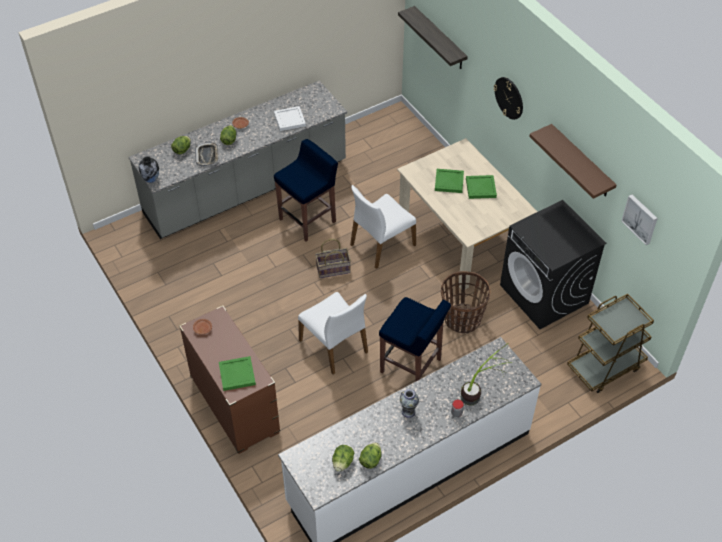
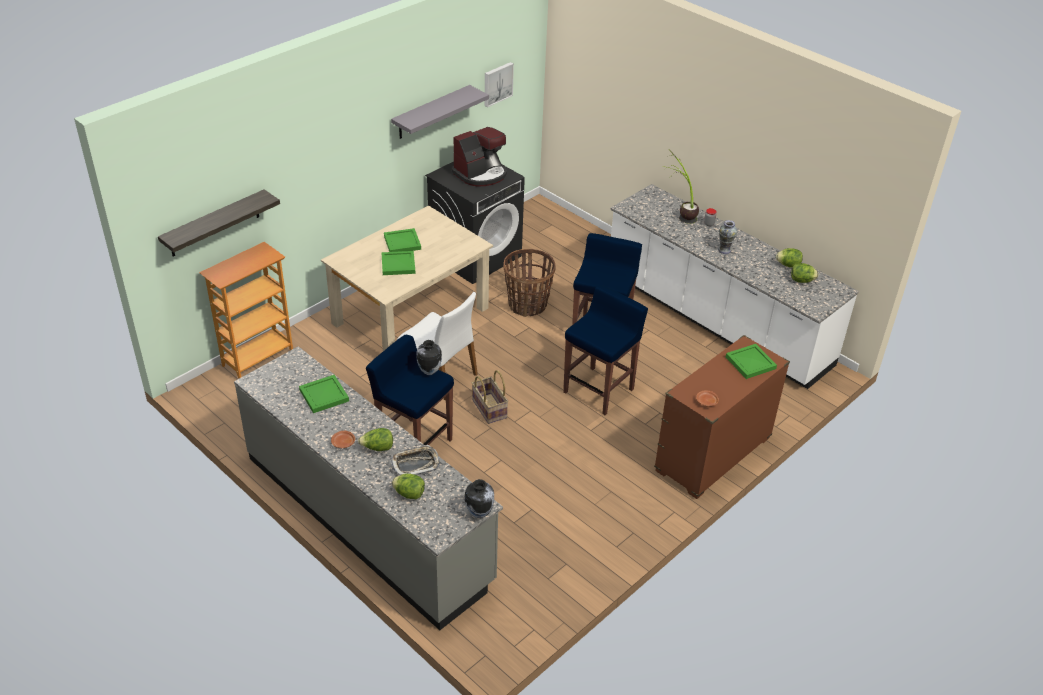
camera: 105 degrees left, 10 degrees down
white tray [274,106,306,131] -> green tray [299,375,349,413]
white chair [298,292,368,374] -> blue stool [563,285,648,415]
wall clock [493,77,523,120] -> none
brown shelf [529,124,616,199] -> grey shelf [391,85,489,139]
brown cart [567,294,654,393] -> none
none -> bookcase [199,242,293,379]
none -> vase [417,340,442,375]
none -> coffee machine [452,127,507,187]

